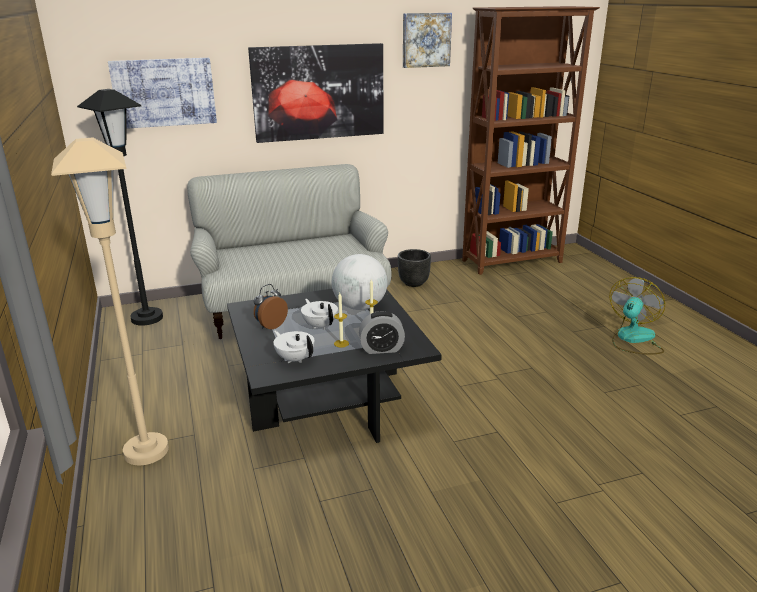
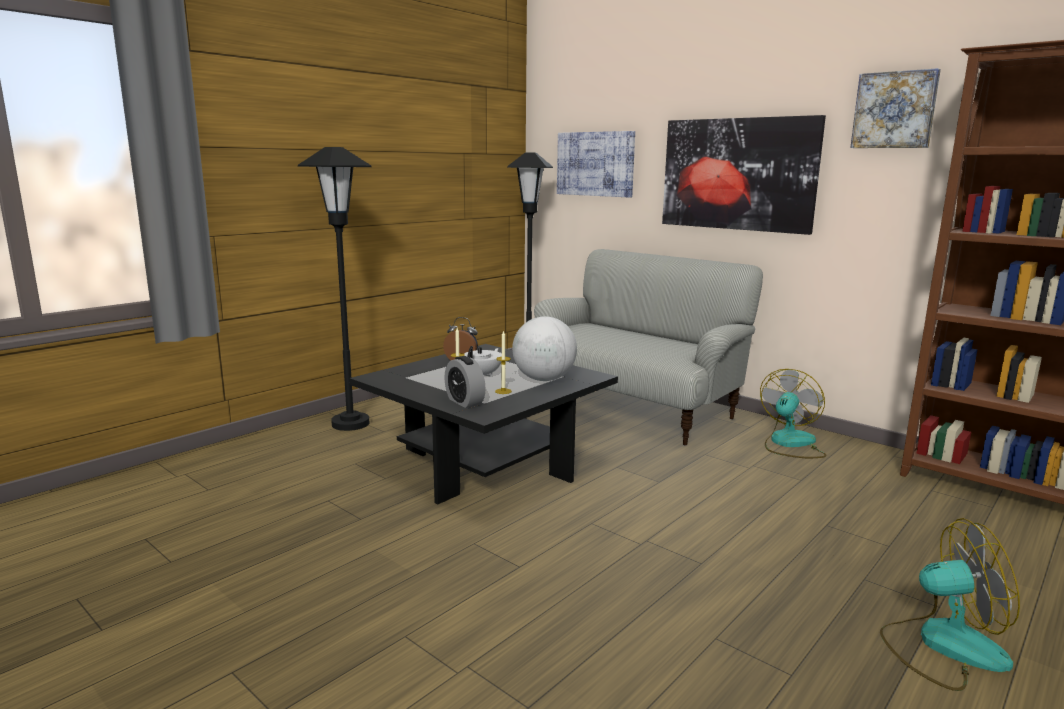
camera: 60 degrees right, 10 degrees down
beige floor lamp [51,138,169,465] -> black floor lamp [298,147,372,431]
white teapot [273,330,314,363] -> none
black planter [398,249,431,287] -> fan [760,369,827,458]

